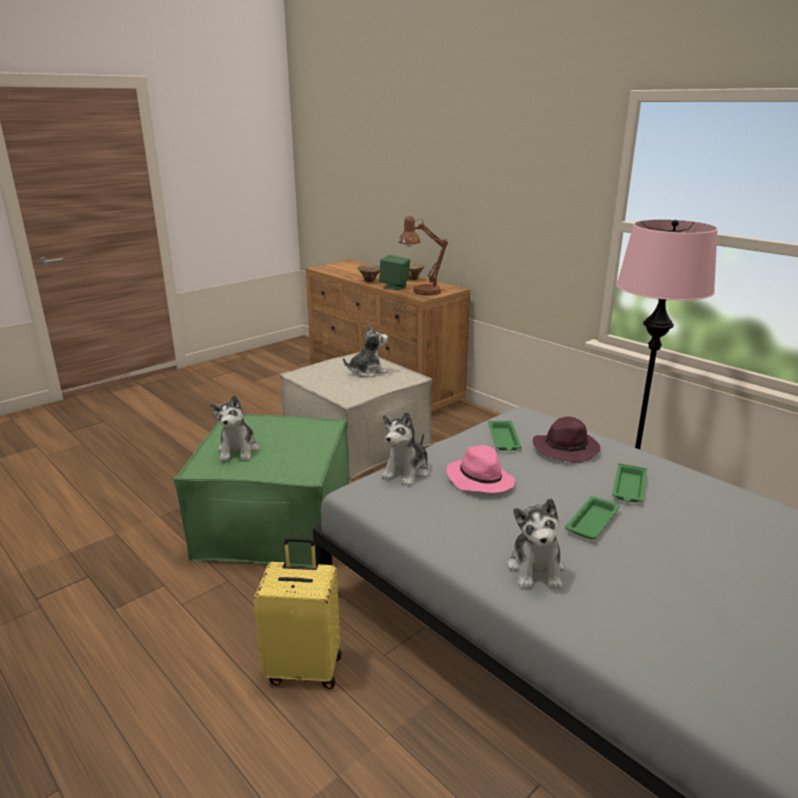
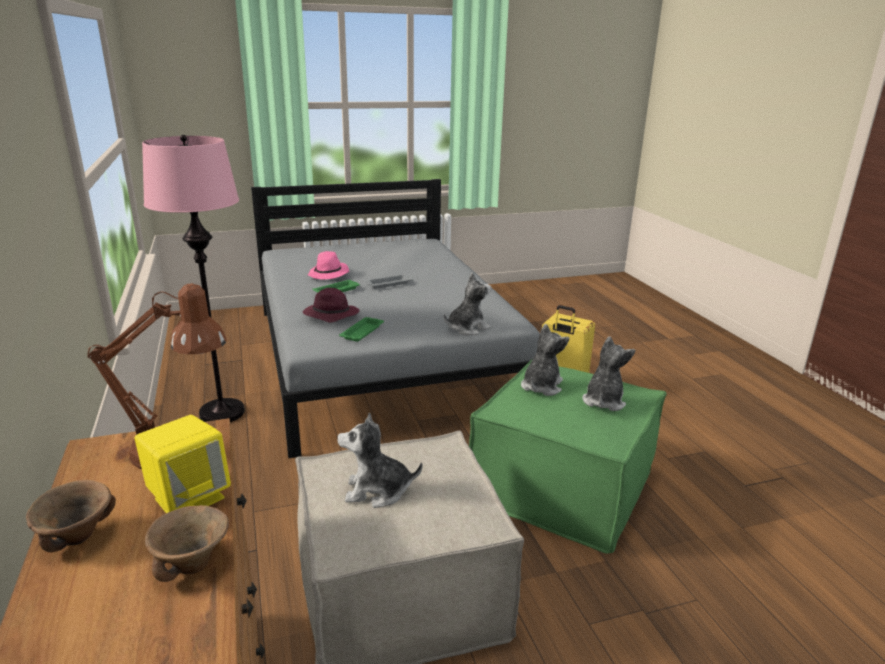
camera: 155 degrees left, 0 degrees up
green speaker [379,255,410,290] -> yellow speaker [134,415,231,513]
pink hat [446,445,515,493] -> pink hat moved to [308,251,350,280]
plush toy [508,498,564,589] -> plush toy moved to [521,324,569,396]
green tray [565,496,620,539] -> grey tray [366,274,413,289]

